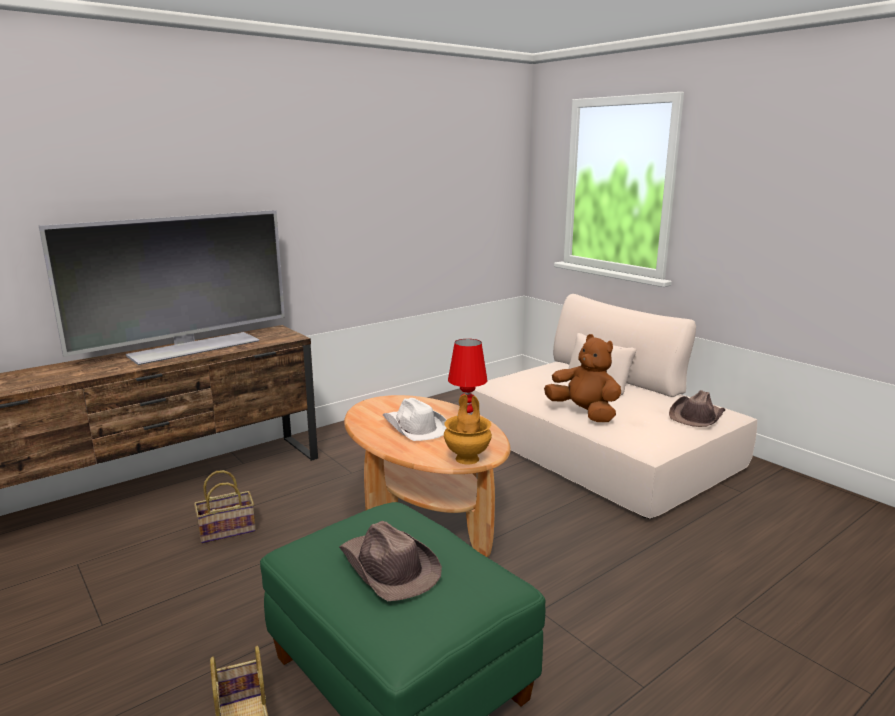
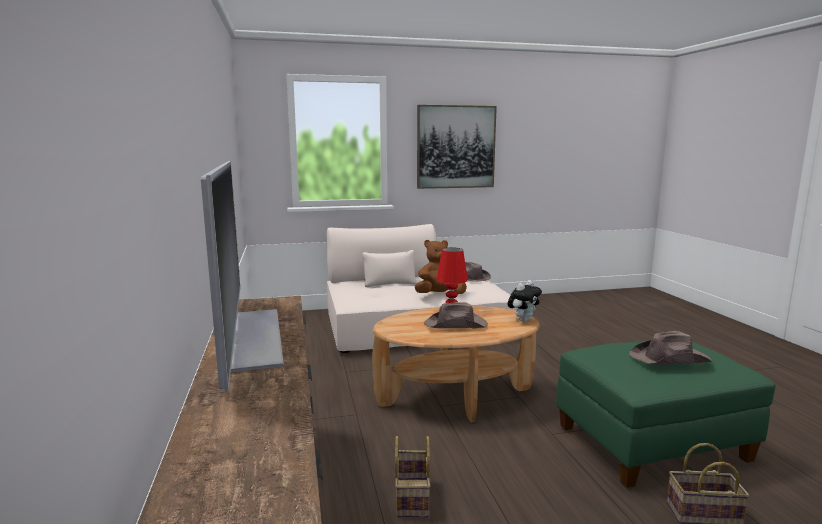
camera: 65 degrees left, 5 degrees down
white hat [383,398,446,441] -> brown hat [424,302,488,328]
brown vase [444,395,492,464] -> plush toy [508,280,542,322]
none -> picture [417,105,497,189]

